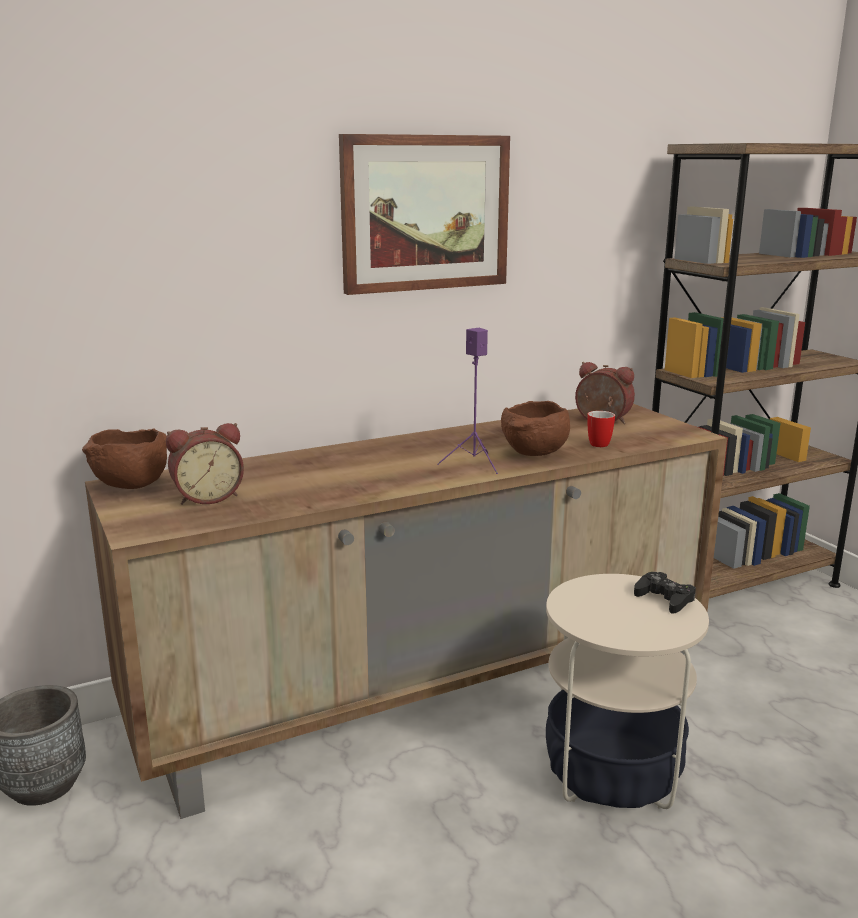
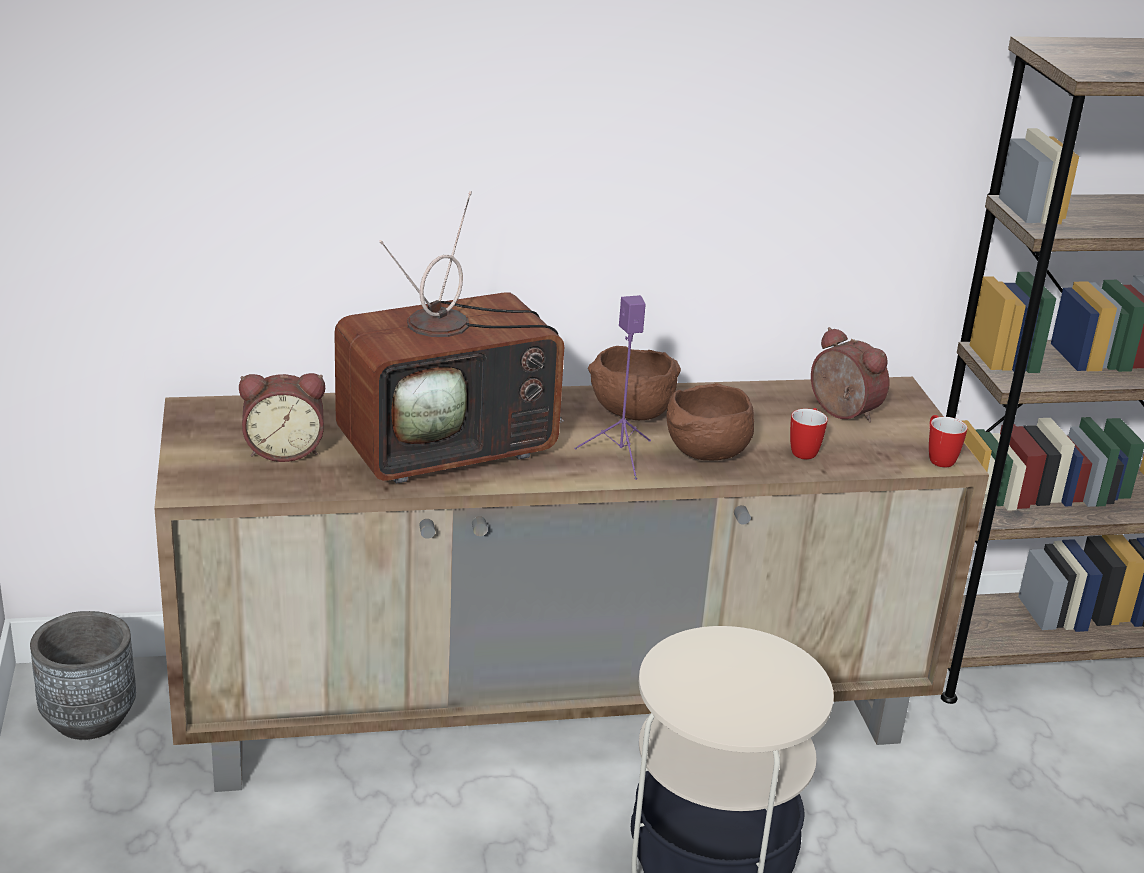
camera: 15 degrees right, 10 degrees up
brown bowl [82,428,167,489] -> brown bowl moved to [588,346,681,420]
picture [339,134,510,295] -> none
black game controller [634,572,696,614] -> none
none -> television [334,191,564,484]
none -> mug [929,415,968,468]

